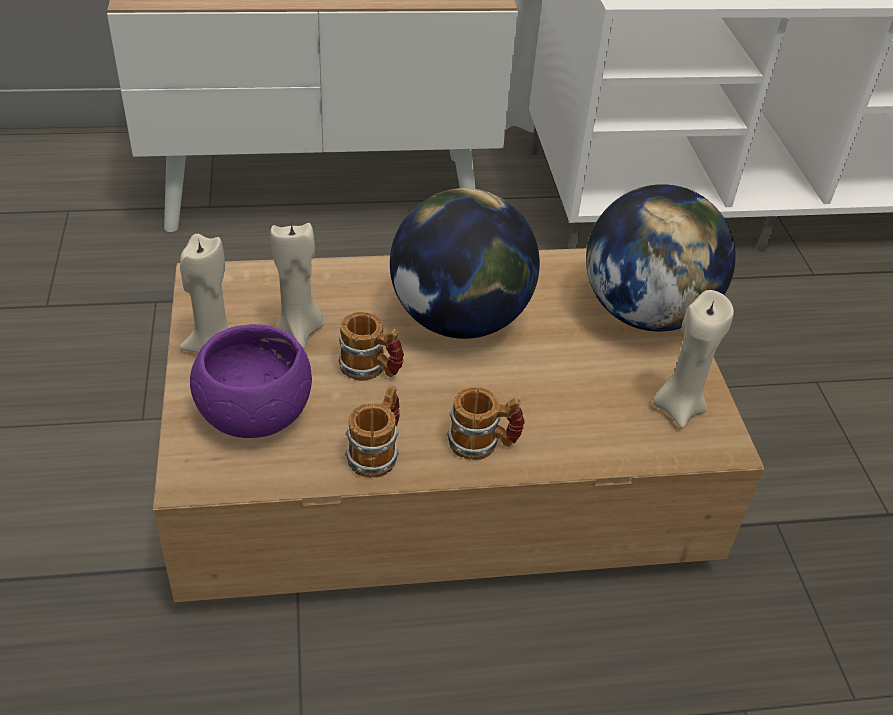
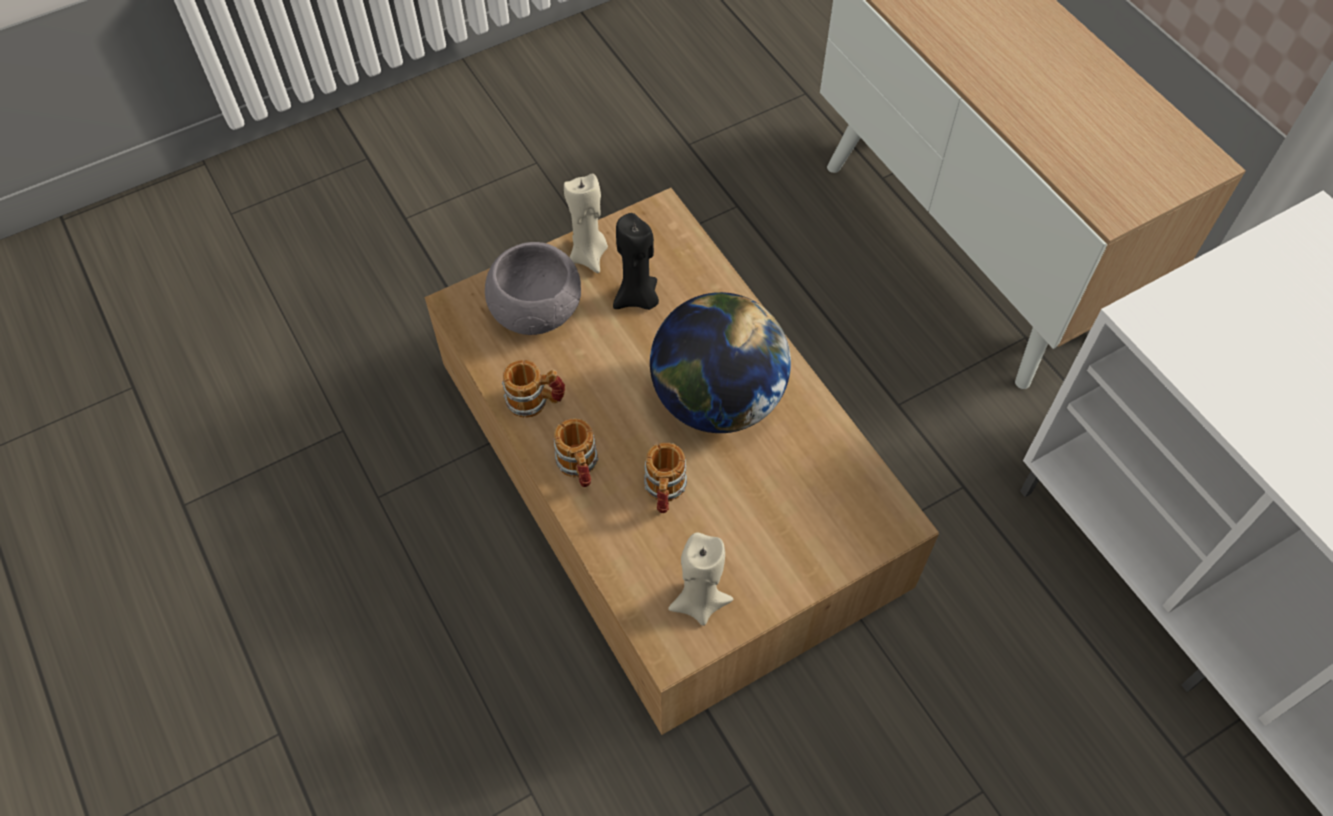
camera: 70 degrees right, 15 degrees up
purple bowl [190,324,312,438] -> grey bowl [485,242,581,335]
beige candle [270,222,323,349] -> black candle [613,213,659,310]
mug [339,312,404,381] -> mug moved to [644,443,687,513]
globe [586,184,736,332] -> none

